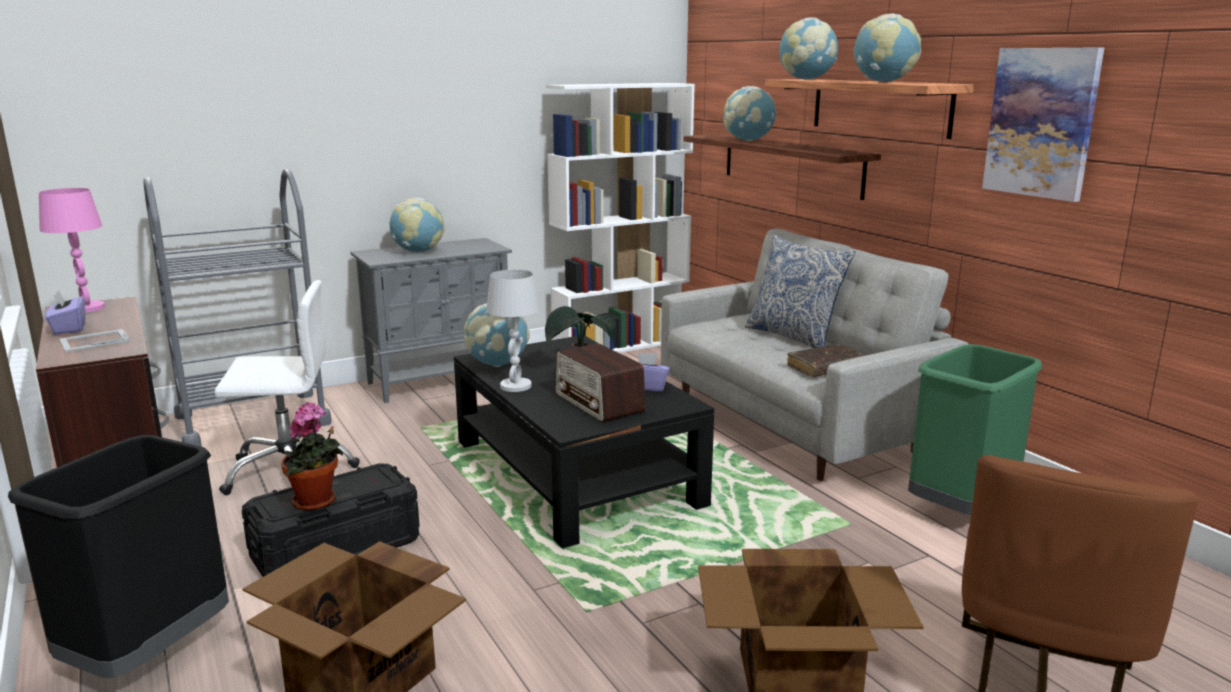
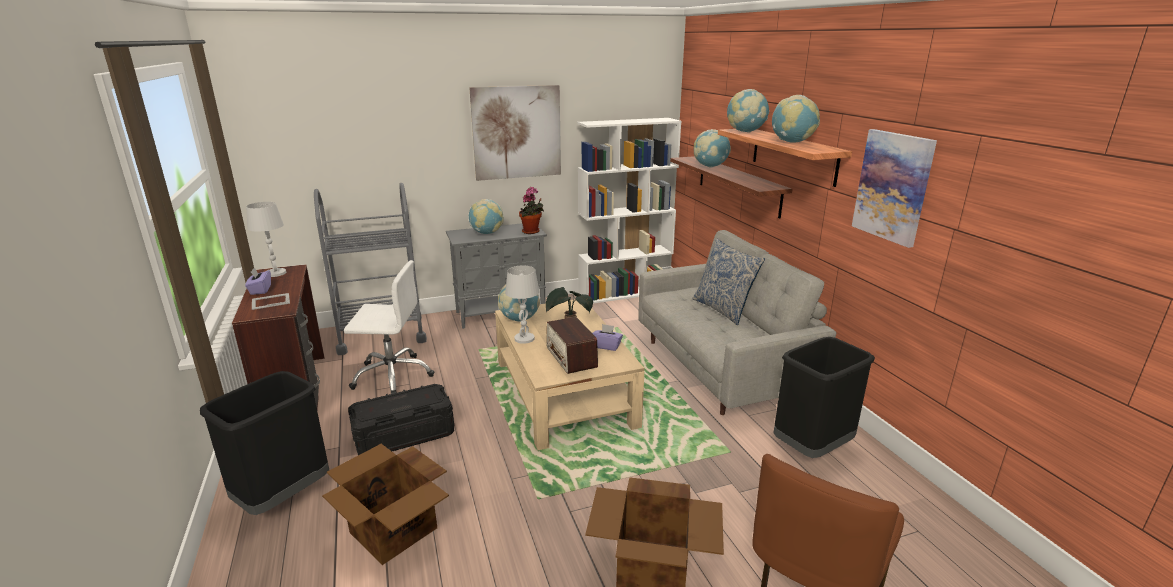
camera: 10 degrees right, 5 degrees up
pink table lamp [39,188,105,313] -> white table lamp [246,202,286,277]
potted plant [281,402,343,511] -> potted plant moved to [519,187,544,234]
black coffee table [454,335,714,549] -> beige coffee table [495,299,645,450]
brown book [787,344,866,377] -> none
green trash can [908,344,1042,515] -> black trash can [774,337,875,458]
none -> picture [469,85,561,181]

